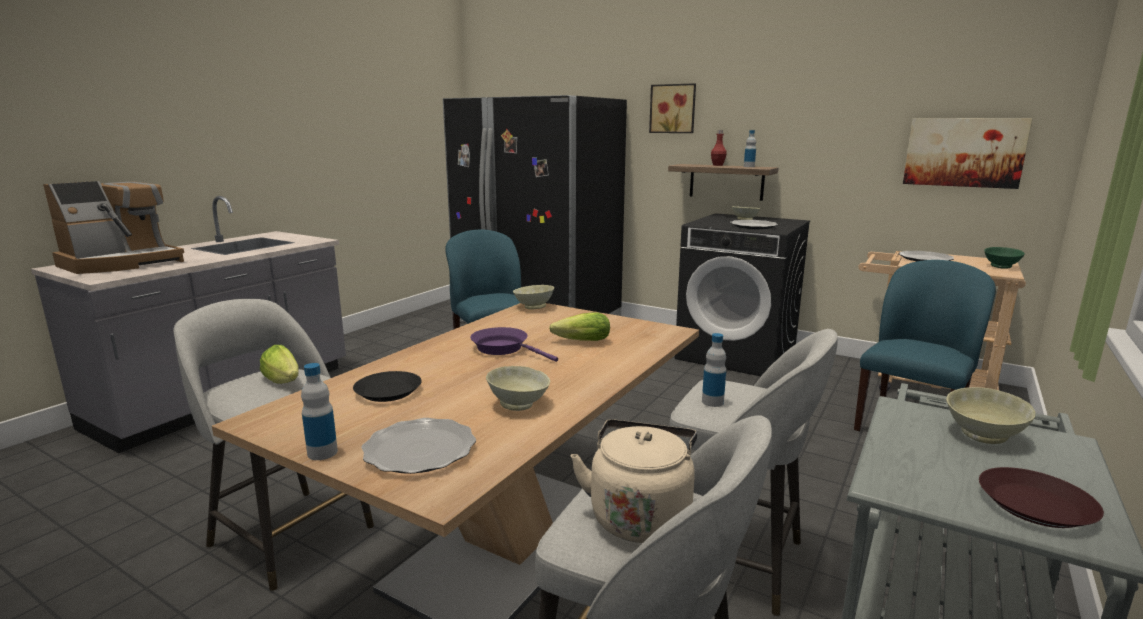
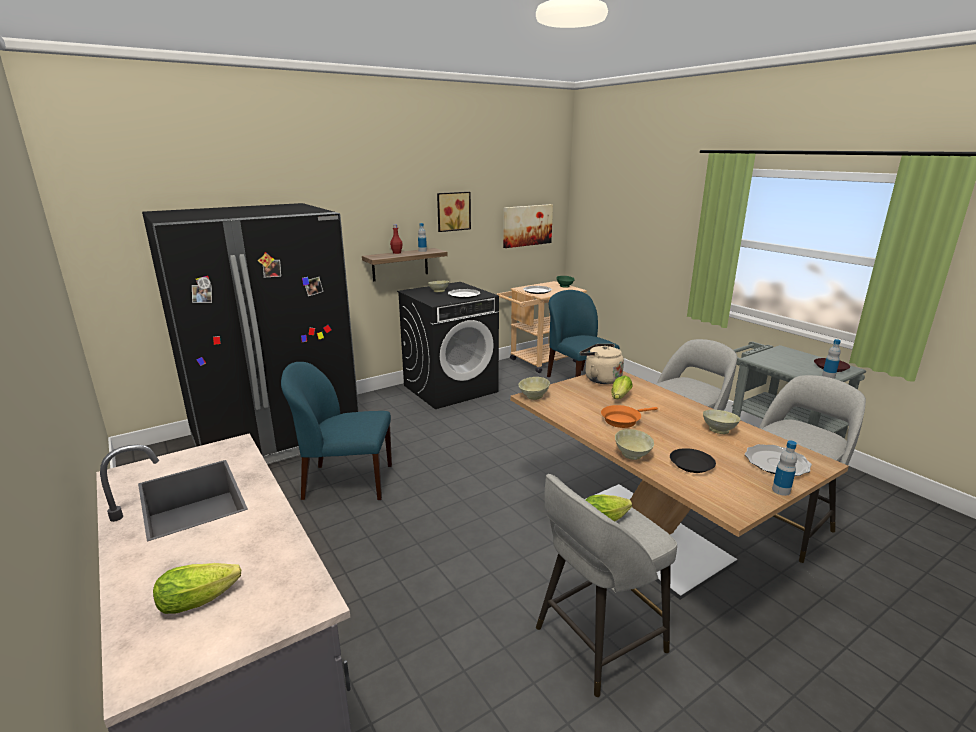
camera: 65 degrees left, 5 degrees up
coffee machine [43,181,184,274] -> lettuce [153,563,241,614]
purple frying pan [470,327,558,362] -> orange frying pan [601,405,658,428]
beige kettle [571,419,697,543] -> beige kettle moved to [580,344,624,384]
picture [649,83,696,133] -> picture moved to [437,192,471,232]
bottle [702,333,726,407] -> bottle moved to [822,339,841,379]
beige bowl [946,387,1036,444] -> beige bowl moved to [615,429,654,460]

